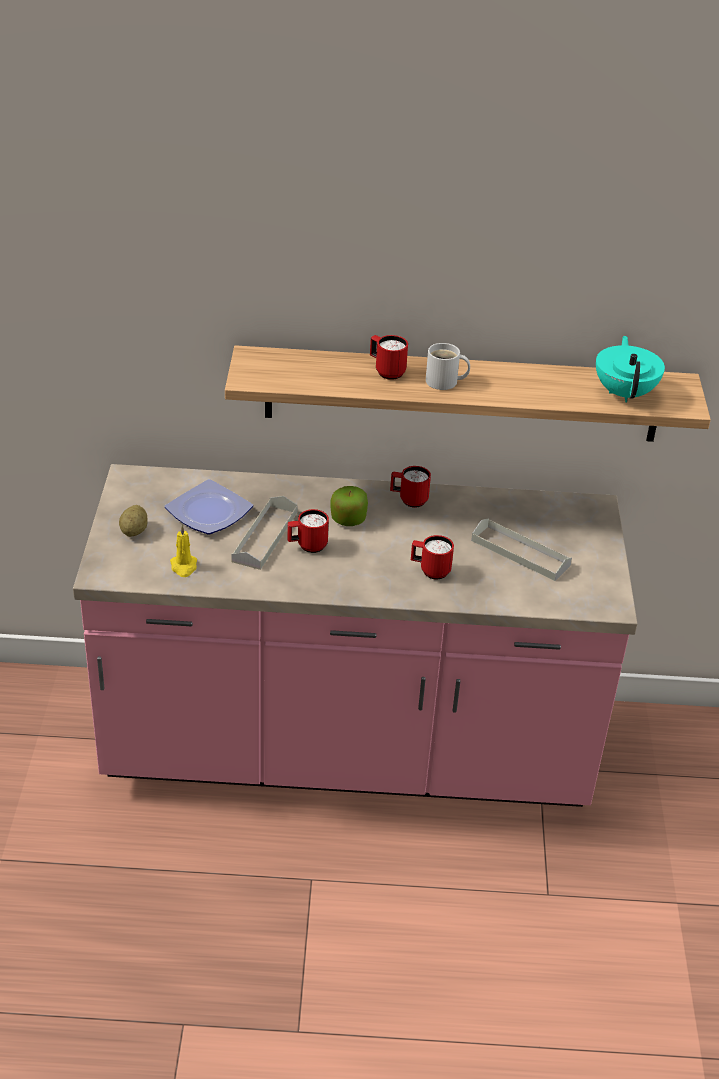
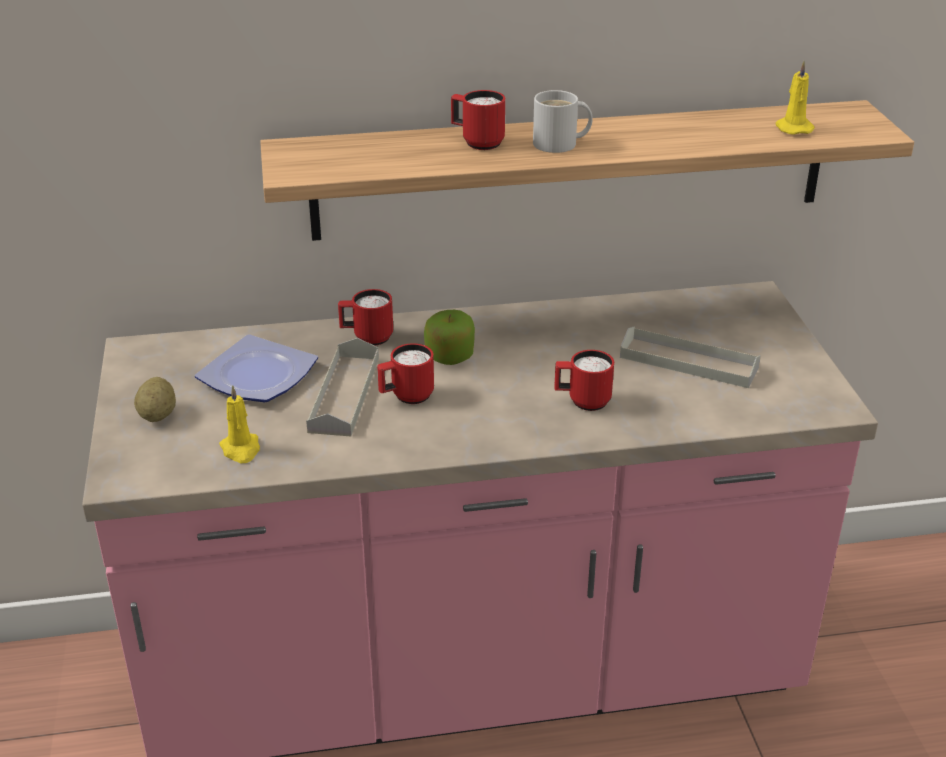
camera: 10 degrees left, 5 degrees down
red mug [390,466,431,508] -> red mug moved to [338,289,393,346]
turquoise teapot [596,336,665,402] -> yellow candle [776,61,815,135]

